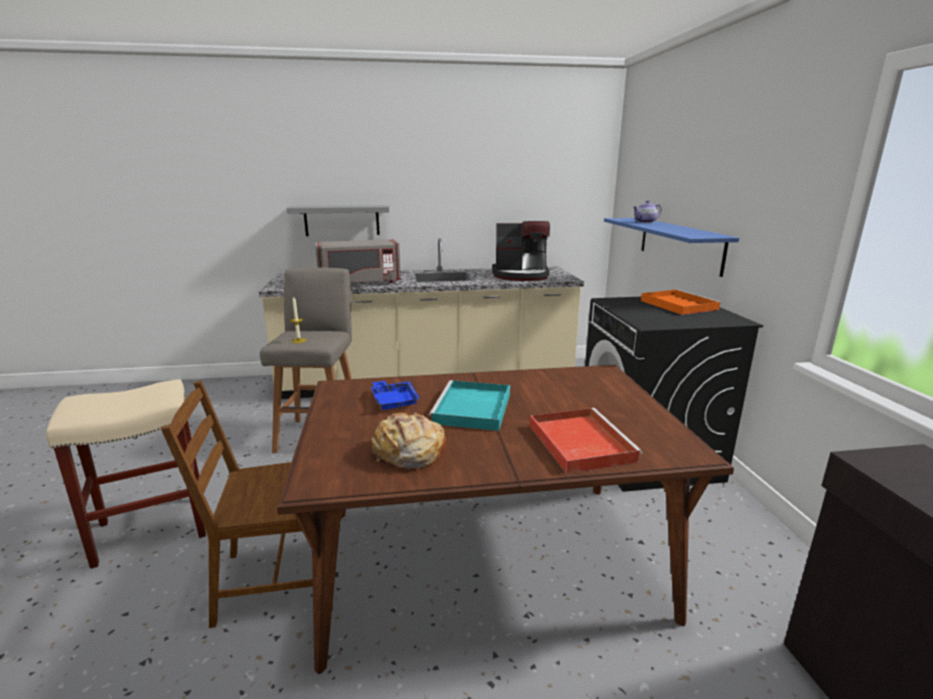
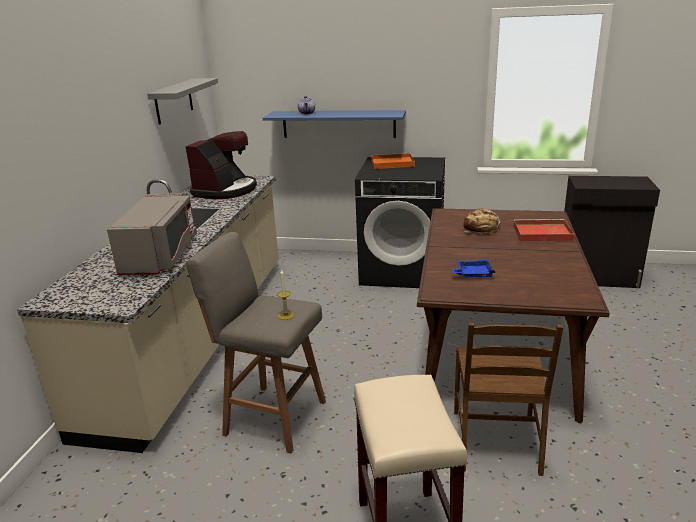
camera: 70 degrees left, 5 degrees up
grey shelf [286,205,389,236] -> grey shelf moved to [147,78,218,125]
bread [371,412,446,469] -> bread moved to [463,208,501,234]
turquoise tray [429,380,510,431] -> none

